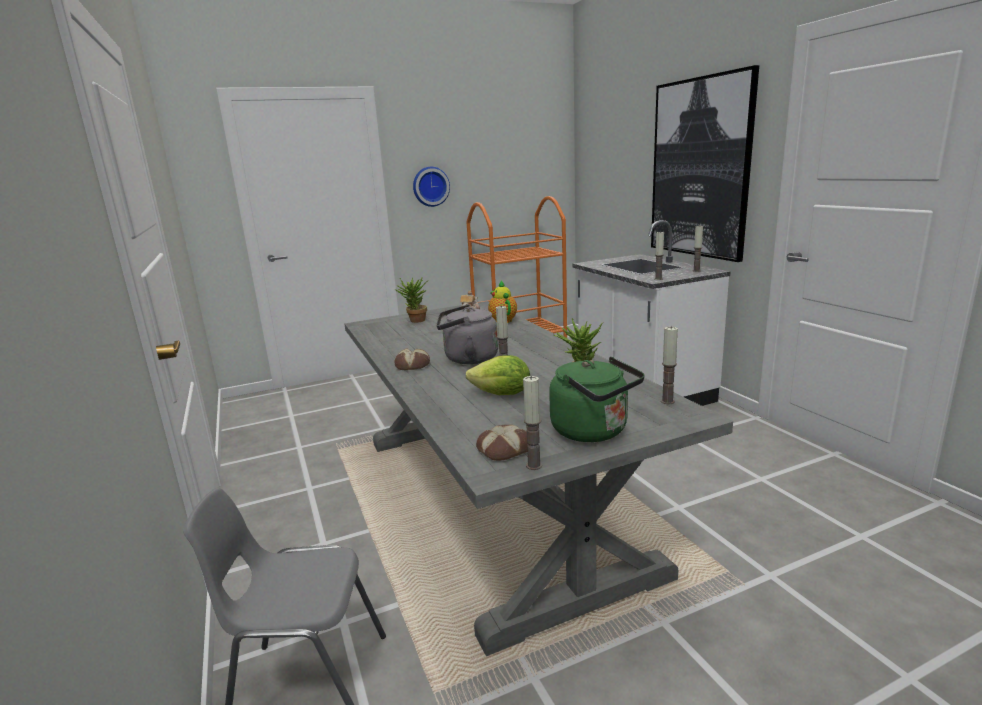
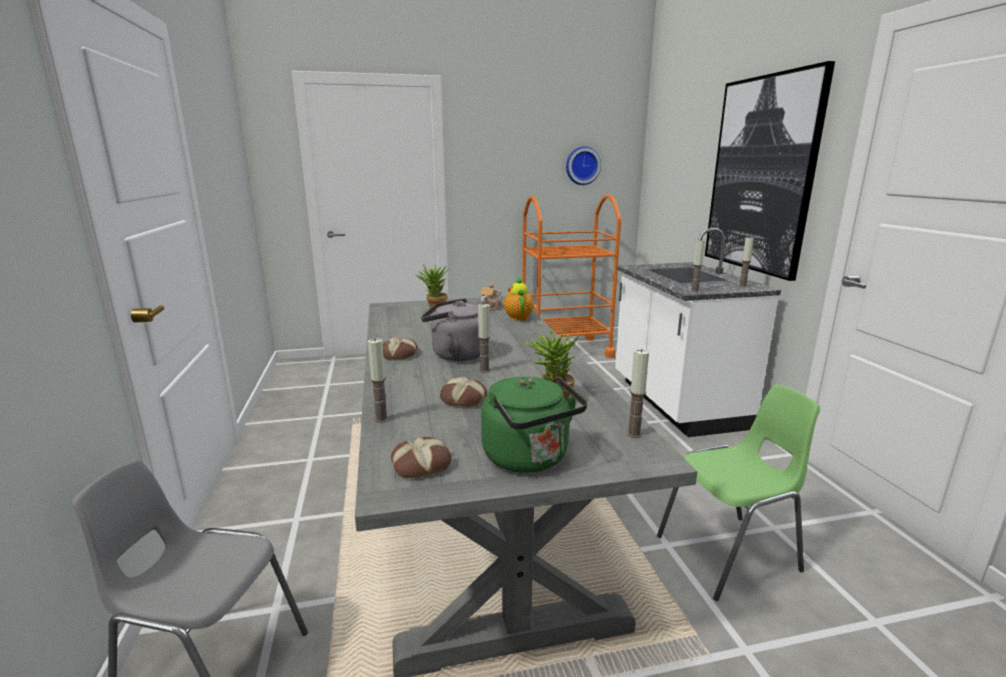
camera: 10 degrees right, 0 degrees up
wall clock [413,167,450,207] -> wall clock moved to [566,146,601,185]
lettuce [466,355,530,395] -> bread [440,377,487,407]
candle [523,376,542,470] -> candle moved to [368,338,389,423]
none -> green chair [657,384,820,601]

